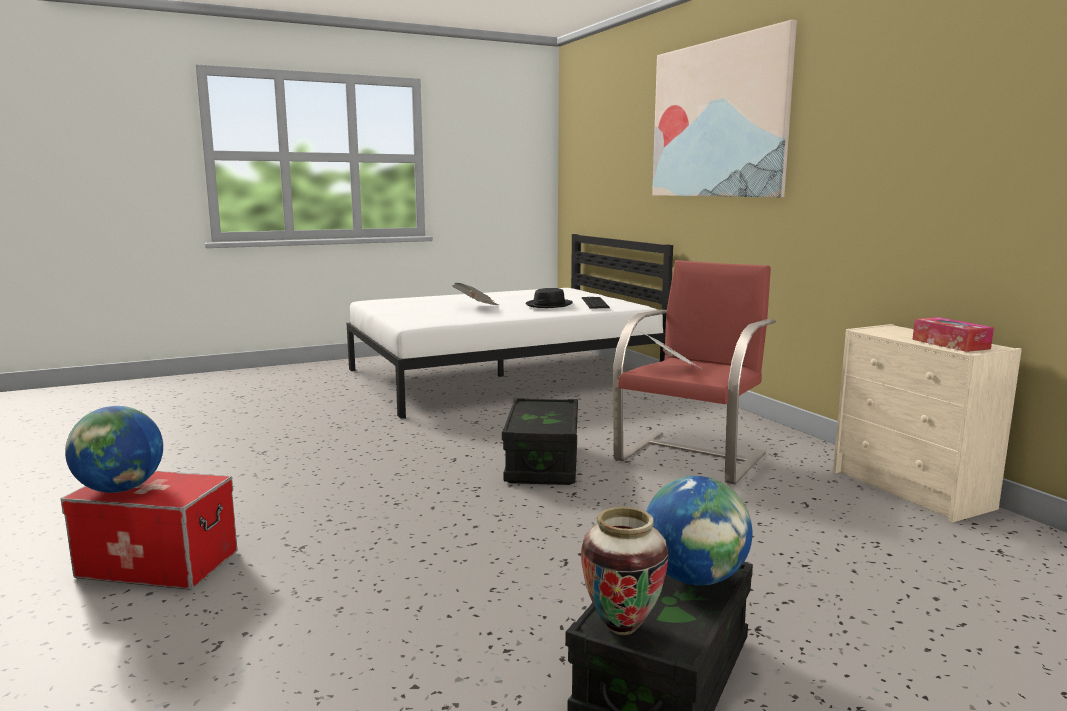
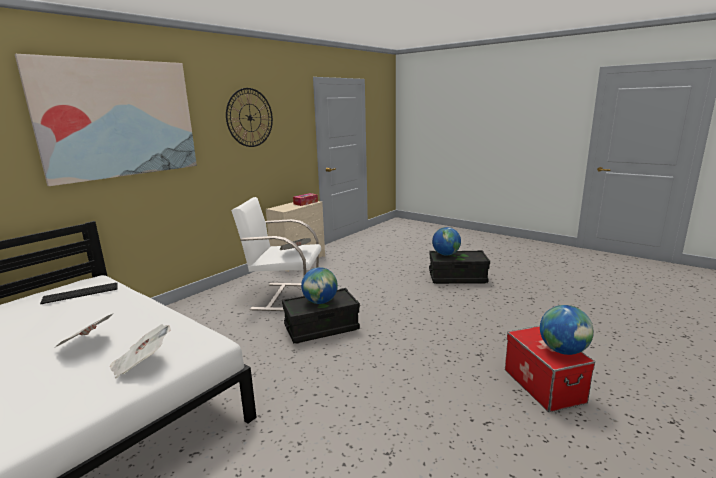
camera: 115 degrees left, 5 degrees up
black hat [525,288,573,308] -> none
vase [581,507,668,635] -> none
red armchair [613,260,776,485] -> white armchair [231,197,321,311]
none -> newspaper [110,324,171,378]
none -> wall clock [226,88,273,147]
none -> globe [301,267,338,304]

